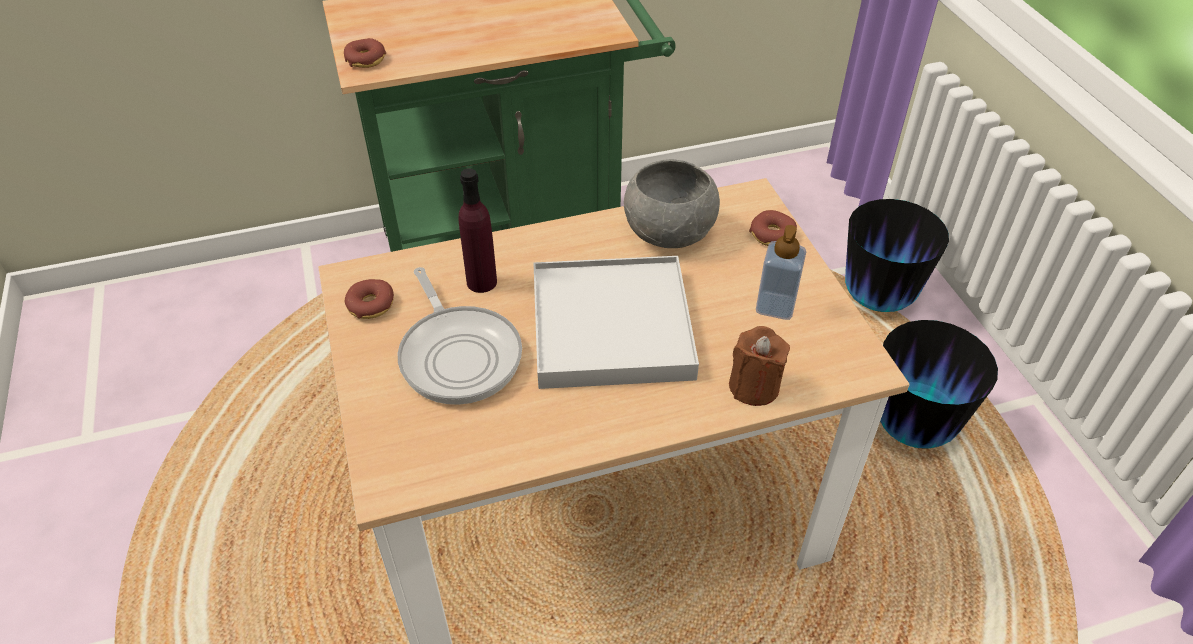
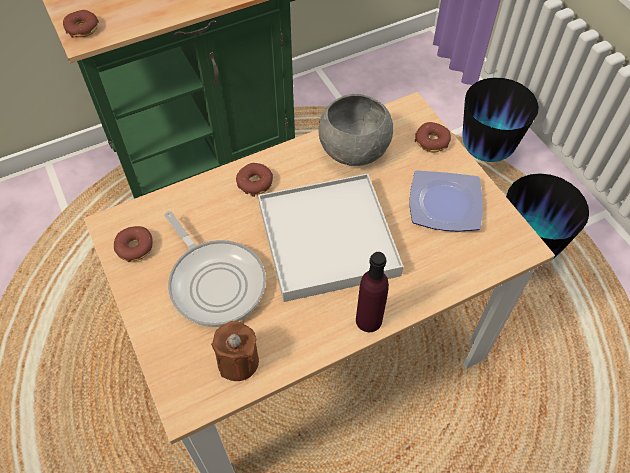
camera: 10 degrees left, 10 degrees up
purple bottle [459,168,497,293] -> purple bottle moved to [356,252,389,332]
brown candle [729,326,790,406] -> brown candle moved to [211,321,259,381]
soap dispenser [756,225,806,320] -> plate [410,170,483,232]
none -> donut [236,163,273,197]

